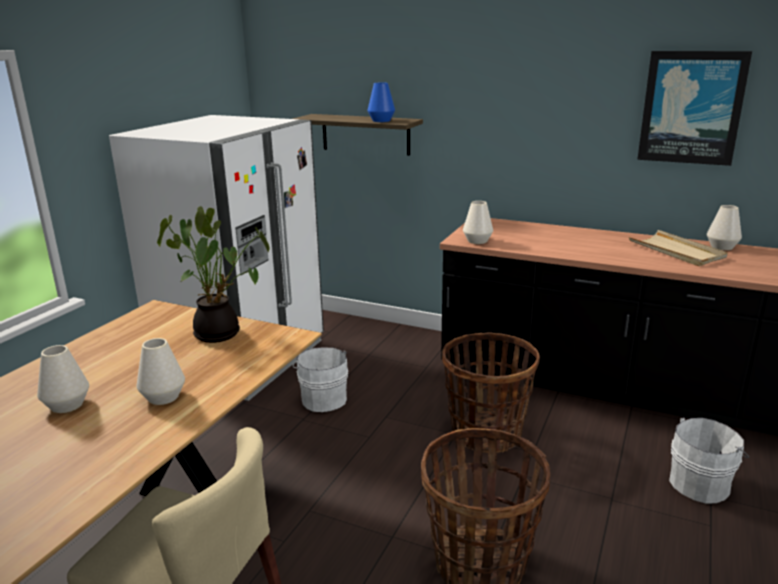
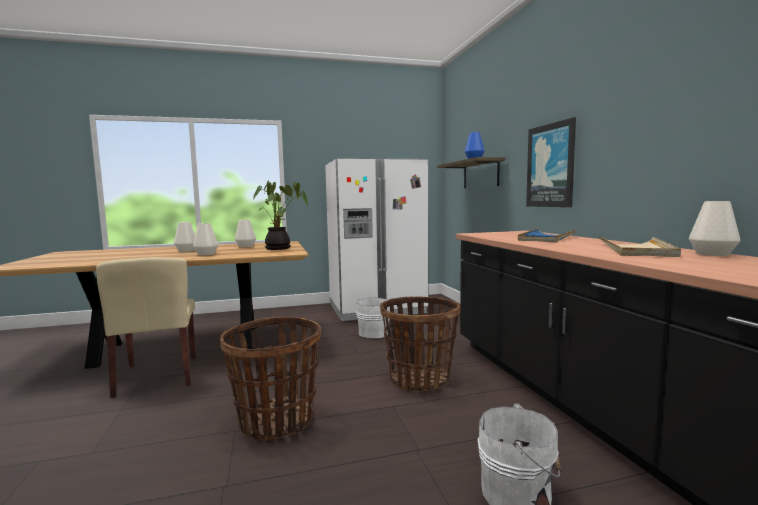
camera: 50 degrees right, 15 degrees down
white vase [463,201,493,244] -> white vase moved to [235,220,256,247]
picture [637,51,752,166] -> picture moved to [526,117,576,207]
none -> blue tray [518,228,577,242]

